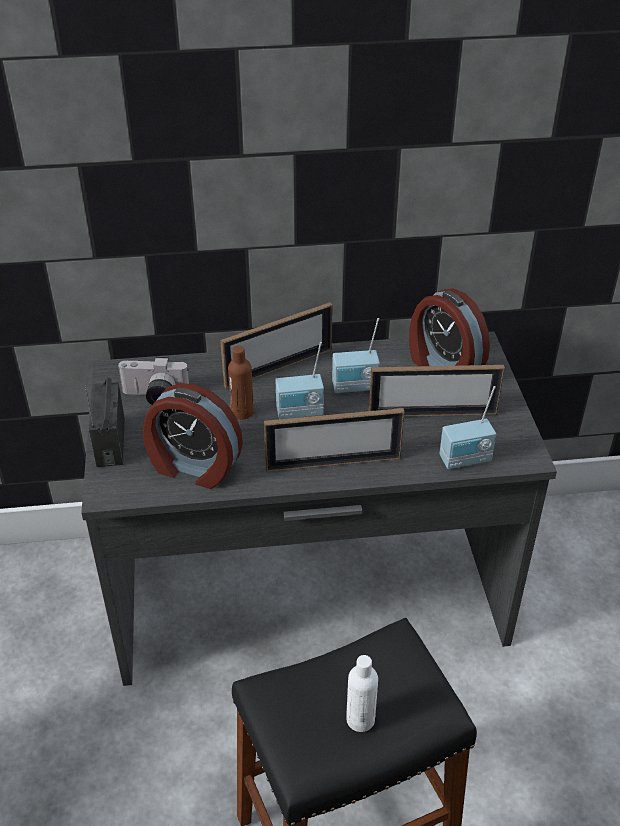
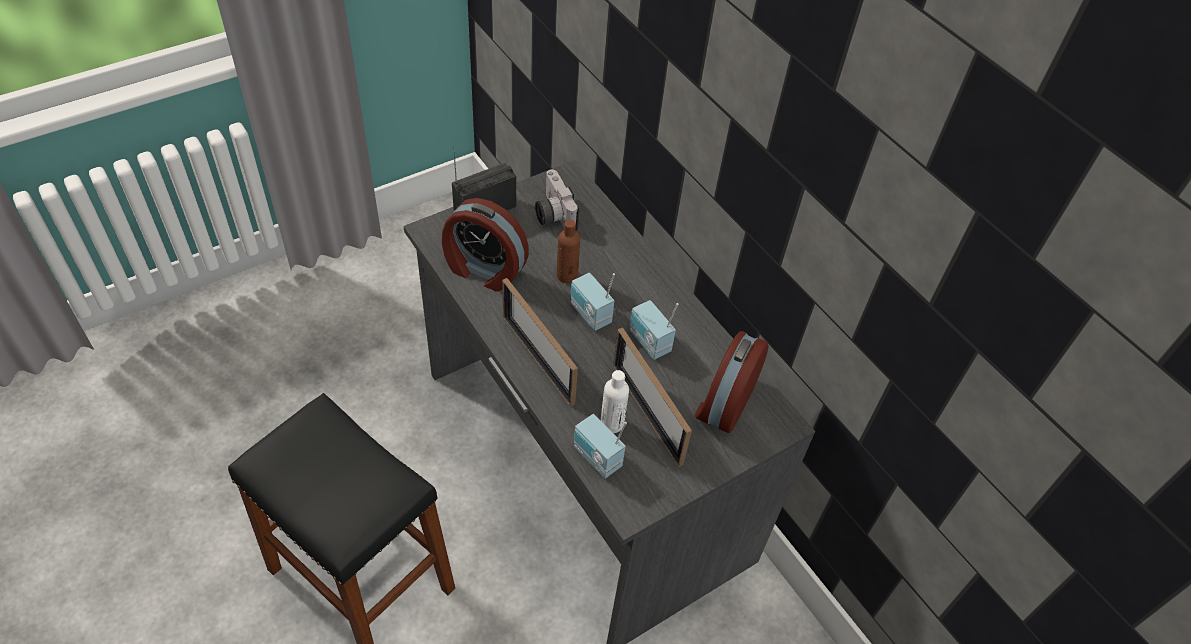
camera: 60 degrees right, 10 degrees up
alarm clock [143,383,243,489] -> alarm clock turned 60 degrees counterclockwise [442,198,529,292]
picture frame [220,302,333,389] -> none
white bottle [346,655,378,732] -> white bottle moved to [601,370,629,433]

